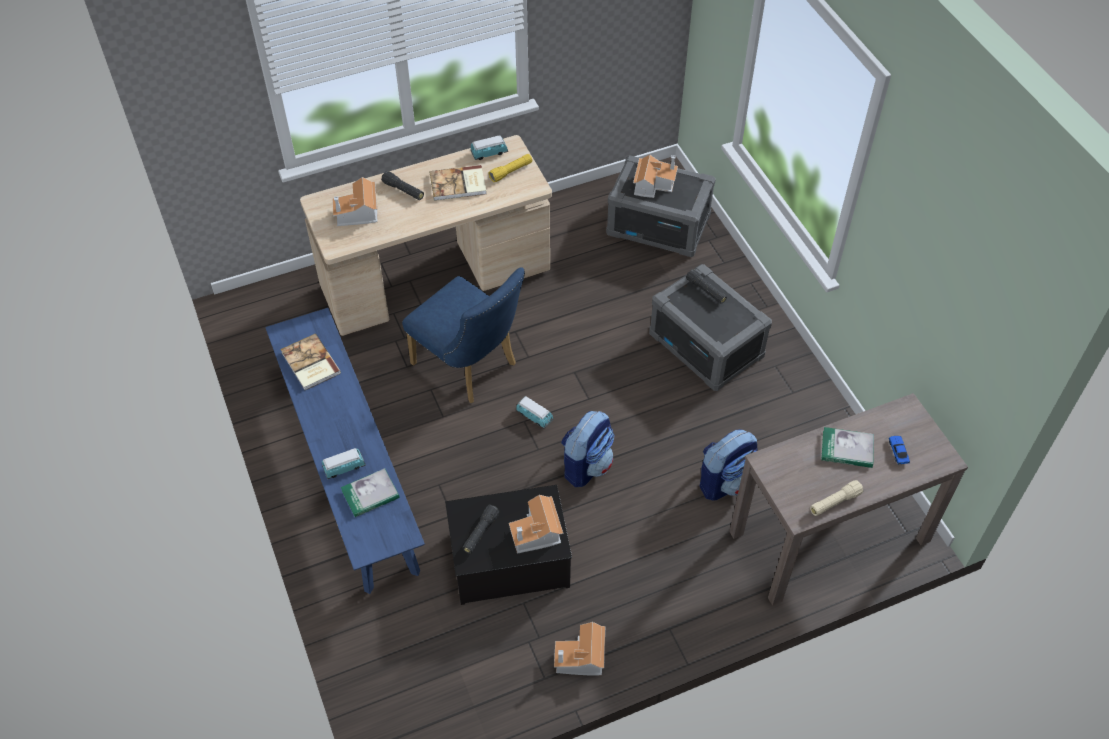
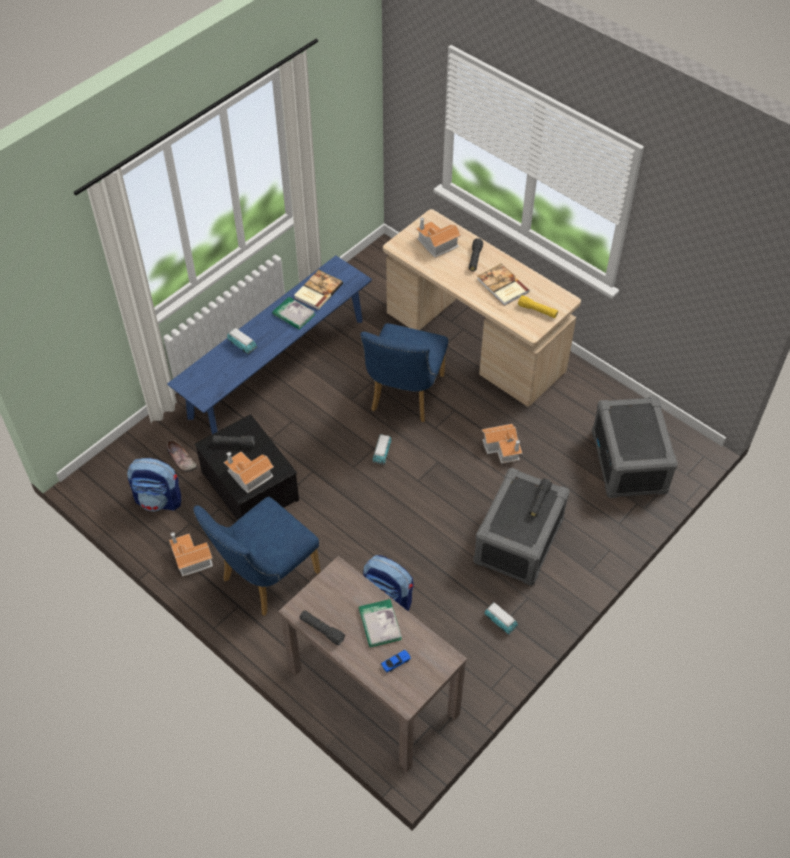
camera: 65 degrees right, 0 degrees up
book [341,468,400,517] -> book moved to [272,297,315,330]
toy car [471,135,508,160] -> toy car moved to [484,602,518,635]
backpack [561,411,614,487] -> backpack moved to [127,458,181,511]
toy house [633,155,678,198] -> toy house moved to [482,424,522,464]
beige flashlight [810,480,864,516] -> black flashlight [300,611,345,645]
none -> shoe [167,440,198,472]
none -> blue chair [193,497,320,616]

